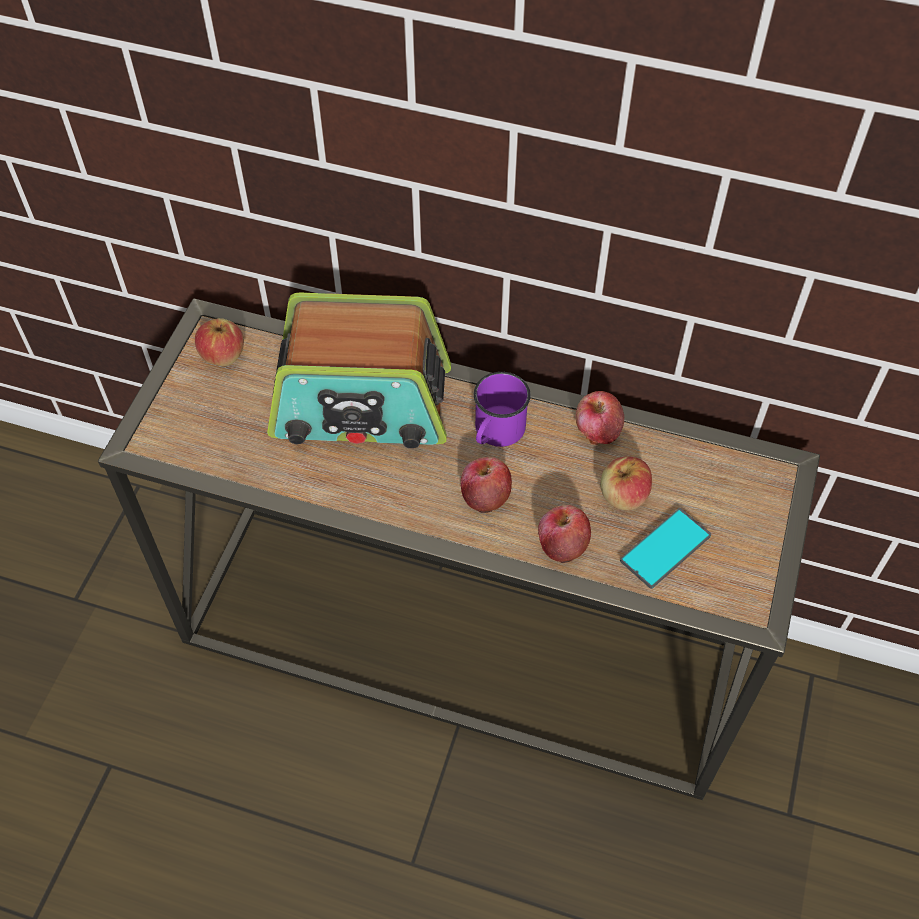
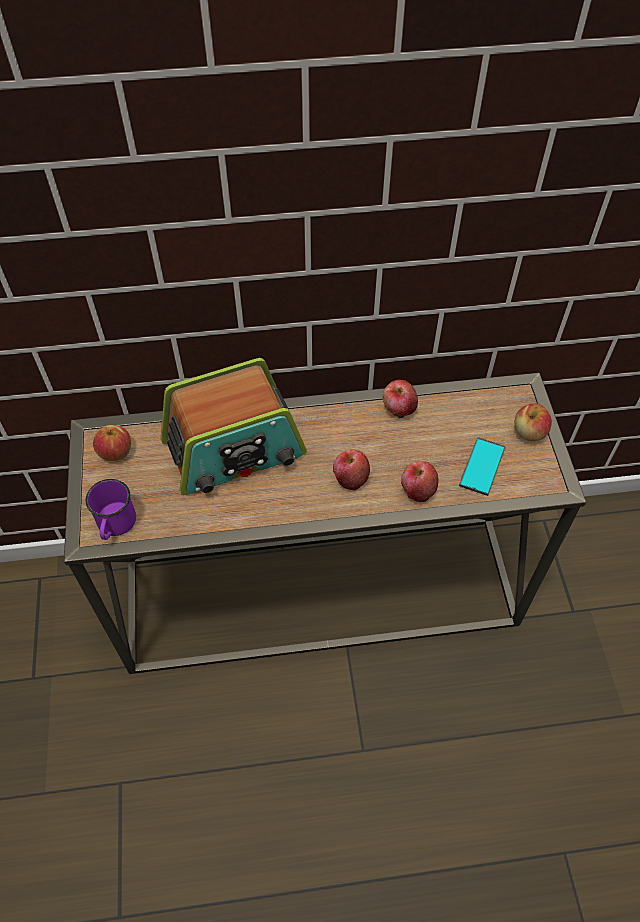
camera: 25 degrees left, 0 degrees up
purple mug [474,372,531,447] -> purple mug moved to [85,479,136,540]
apple [600,456,652,511] -> apple moved to [514,403,552,441]

